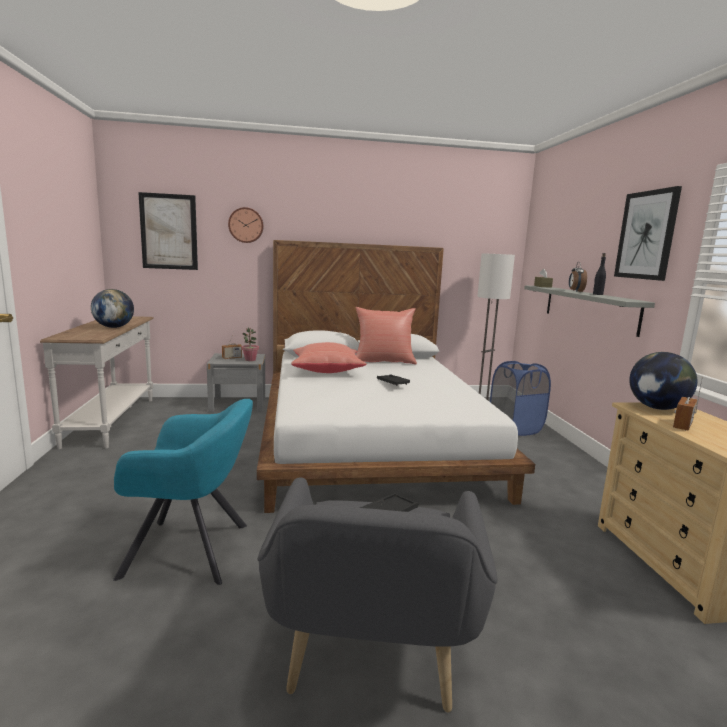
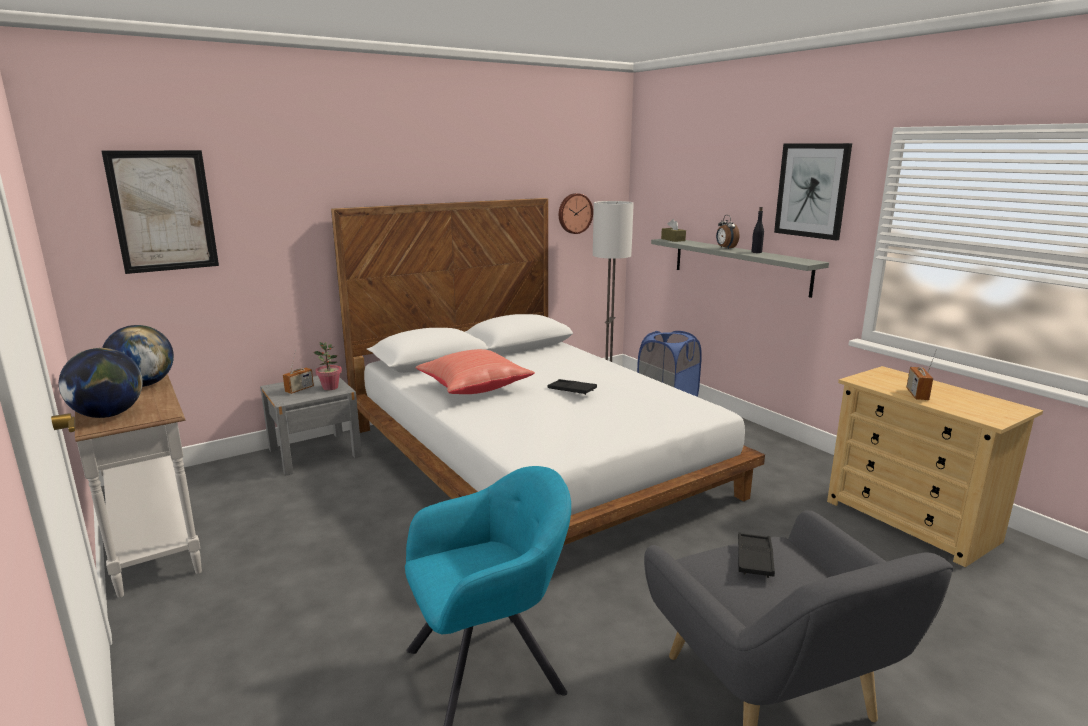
camera: 25 degrees left, 5 degrees up
wall clock [228,207,264,243] -> wall clock moved to [559,193,593,234]
red pillow [355,307,417,364] -> none
globe [629,352,697,410] -> globe moved to [59,348,143,418]

